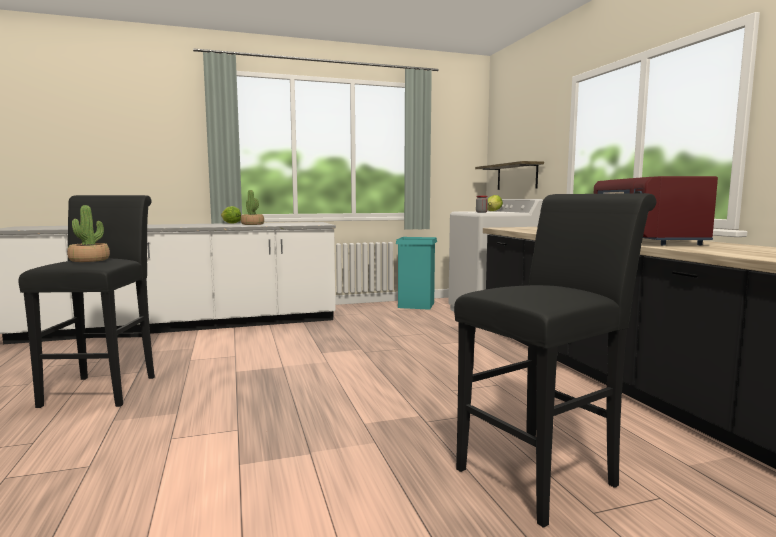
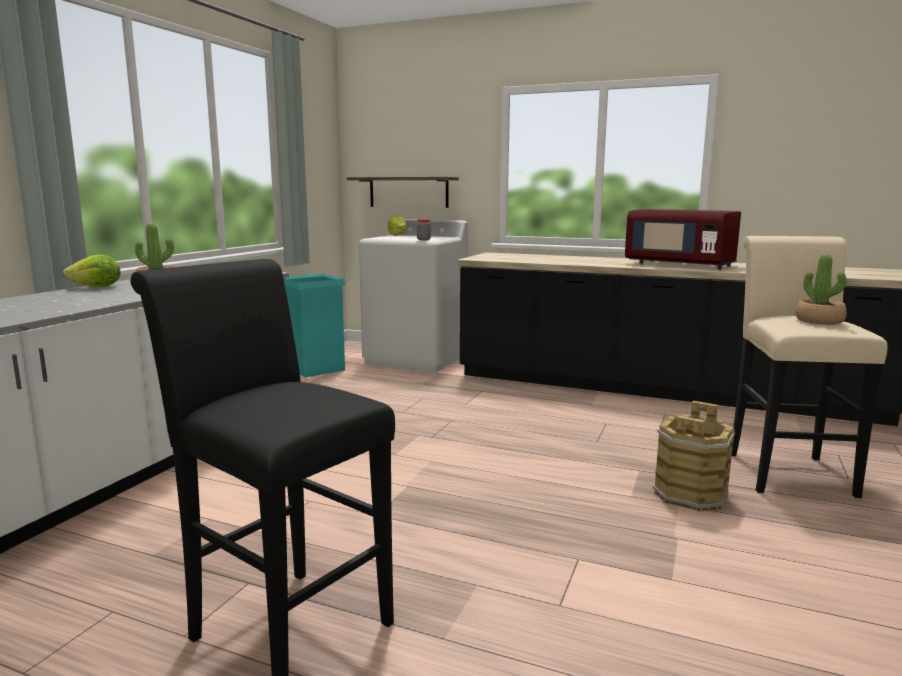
camera: 50 degrees left, 5 degrees up
potted plant [67,205,110,262] -> potted plant moved to [795,254,847,325]
black stool [454,193,656,528] -> beige stool [732,236,887,498]
none -> brown bucket [653,401,735,512]

